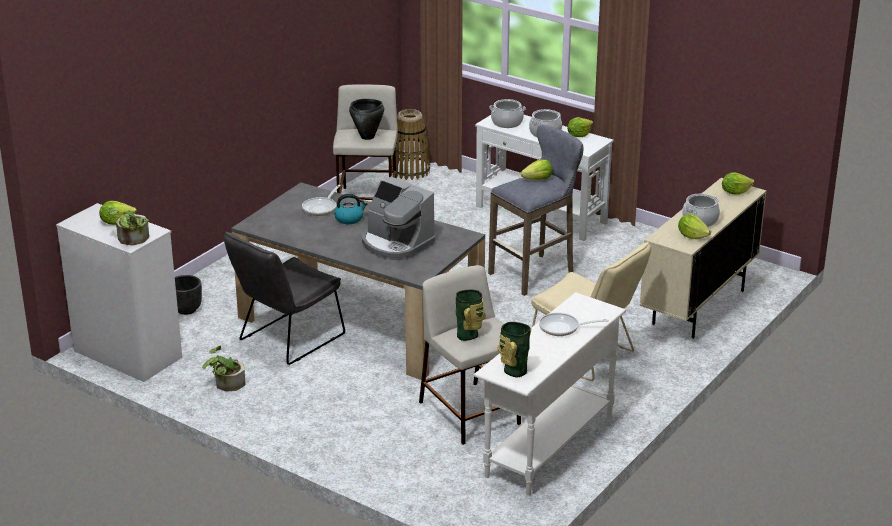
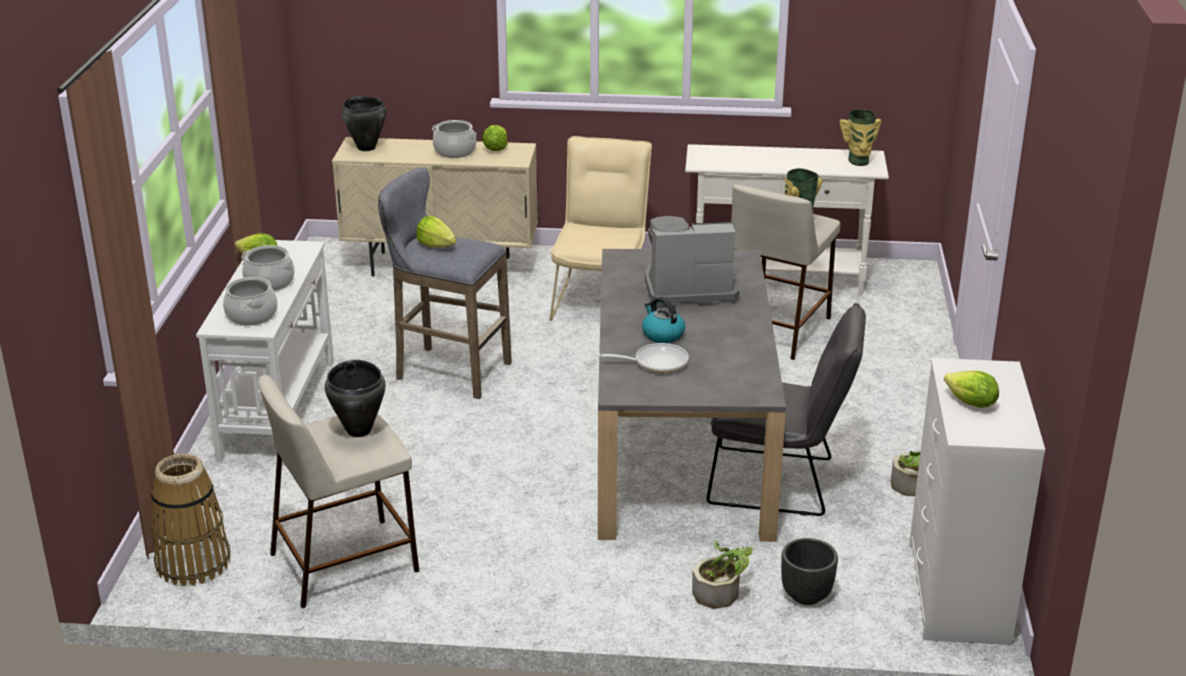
camera: 120 degrees left, 0 degrees up
potted plant [108,206,149,246] -> potted plant moved to [692,541,753,609]
coffee machine [362,177,435,260] -> coffee machine turned 105 degrees counterclockwise [645,216,740,307]
frying pan [539,313,609,336] -> none
lettuce [722,173,755,195] -> black cooking pot [341,96,387,151]

